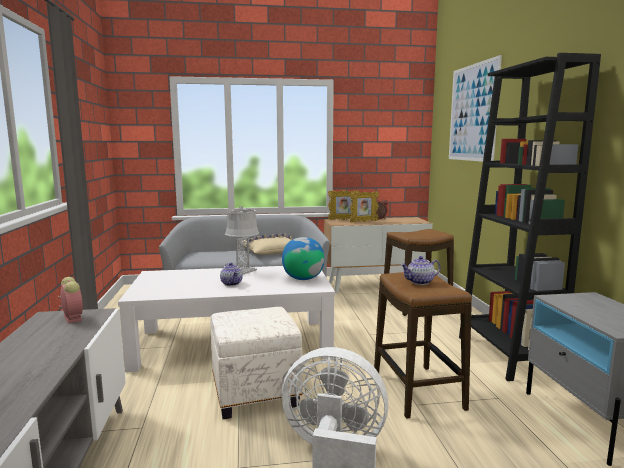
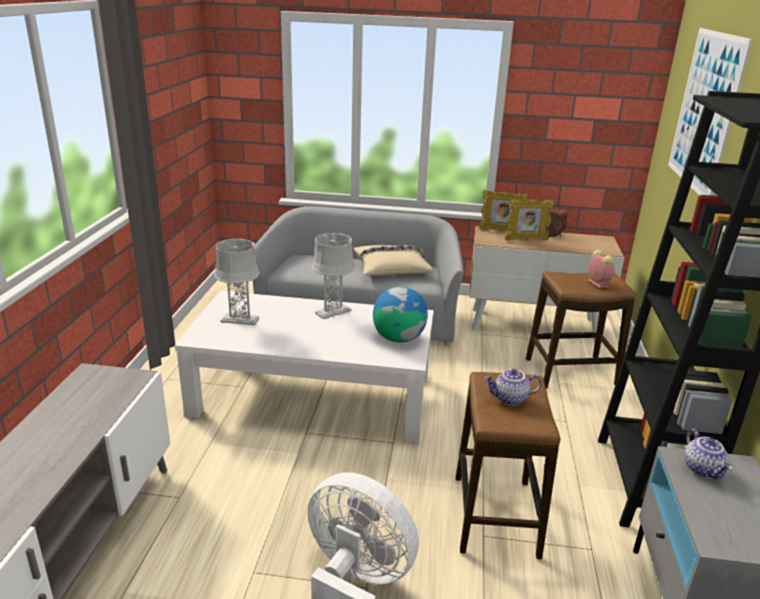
camera: 15 degrees right, 15 degrees up
alarm clock [58,277,83,324] -> alarm clock moved to [588,250,614,288]
white ottoman [211,307,303,419] -> none
teapot [220,263,243,286] -> teapot moved to [685,429,732,479]
none -> grey table lamp [214,239,260,325]

